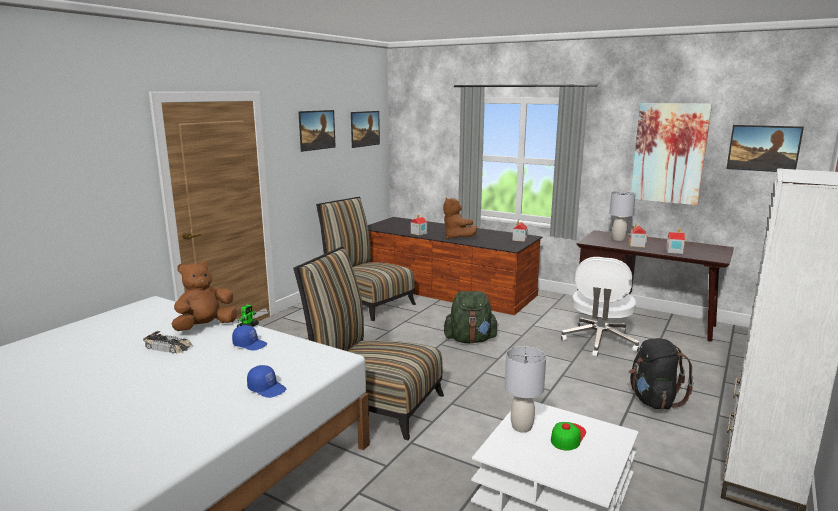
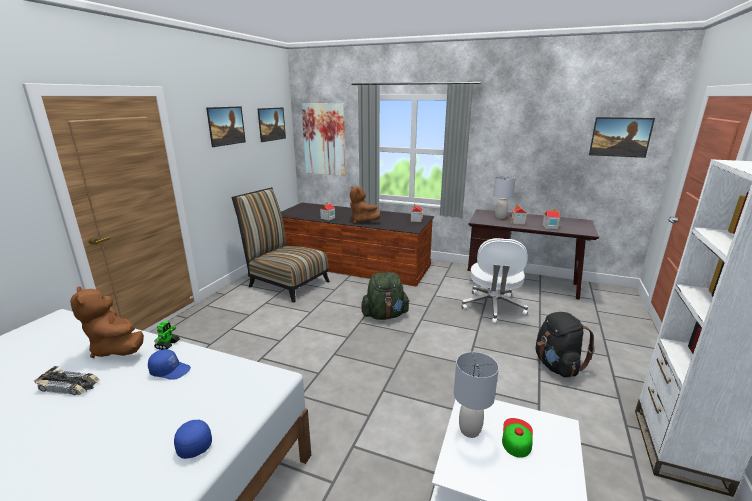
camera: 10 degrees left, 5 degrees up
brown plush toy [172,261,237,331] -> brown plush toy turned 75 degrees counterclockwise [70,286,144,358]
blue cap [247,365,287,398] -> blue cap turned 135 degrees counterclockwise [174,420,212,459]
chair [293,246,444,440] -> none
picture [631,103,712,205] -> picture moved to [301,103,346,176]

